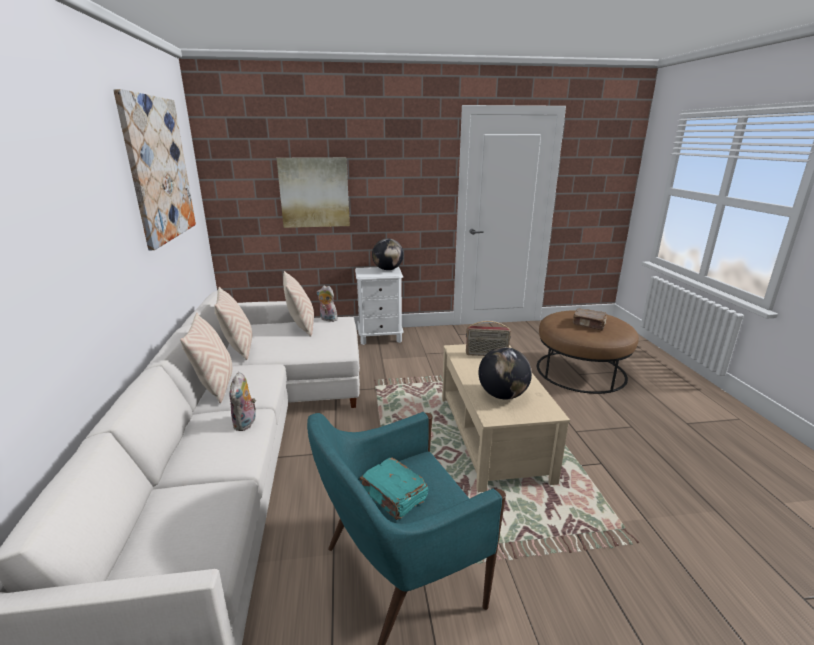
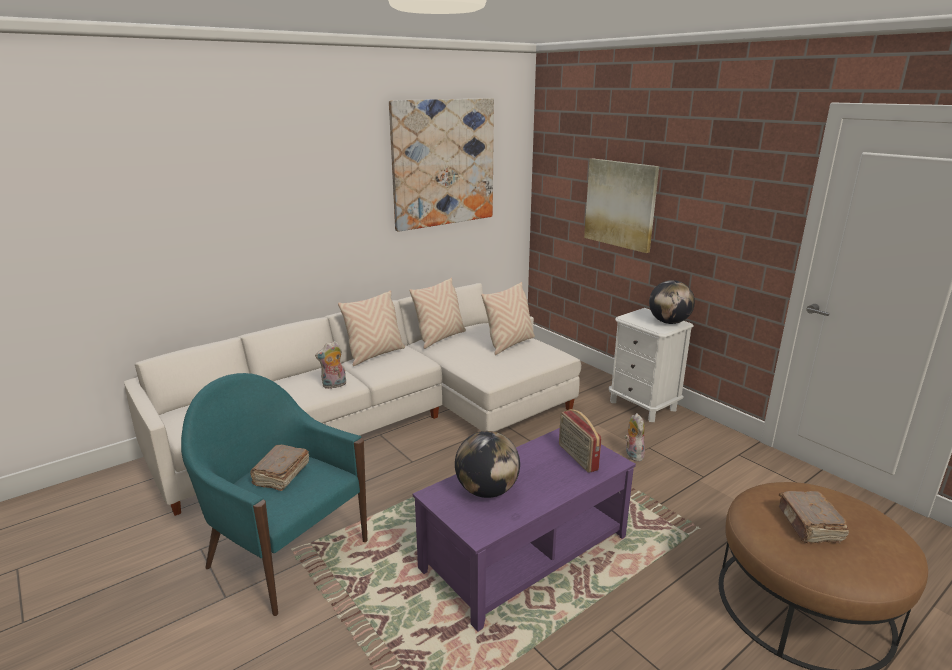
camera: 60 degrees right, 0 degrees up
plush toy [317,286,338,322] -> plush toy moved to [625,413,645,462]
turquoise book [360,457,428,520] -> brown book [250,445,309,491]
beige coffee table [442,344,570,492] -> purple coffee table [413,428,636,632]

